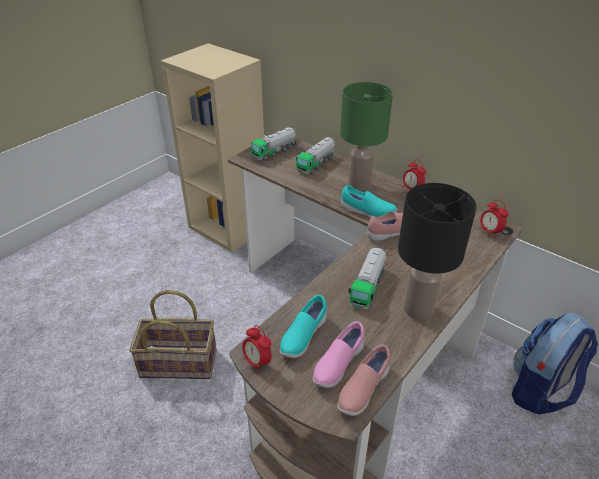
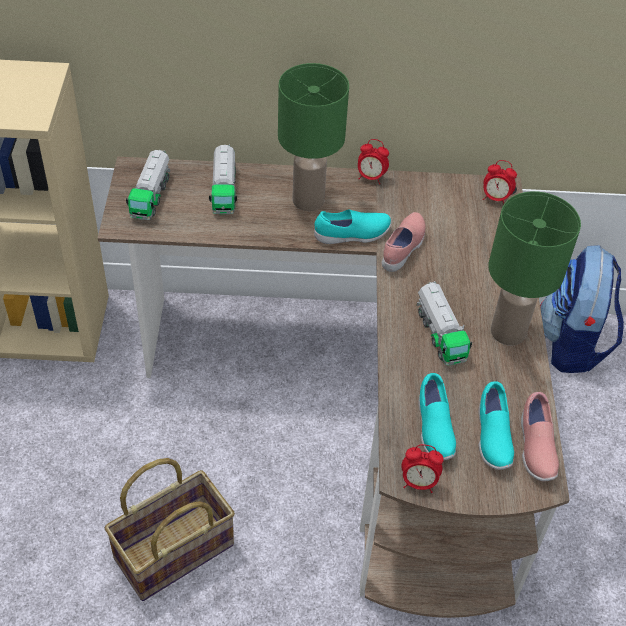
camera: 40 degrees left, 10 degrees up
pink shoe [313,321,365,388] -> turquoise shoe [478,381,514,470]
black table lamp [398,183,476,320] -> green table lamp [488,191,581,345]

